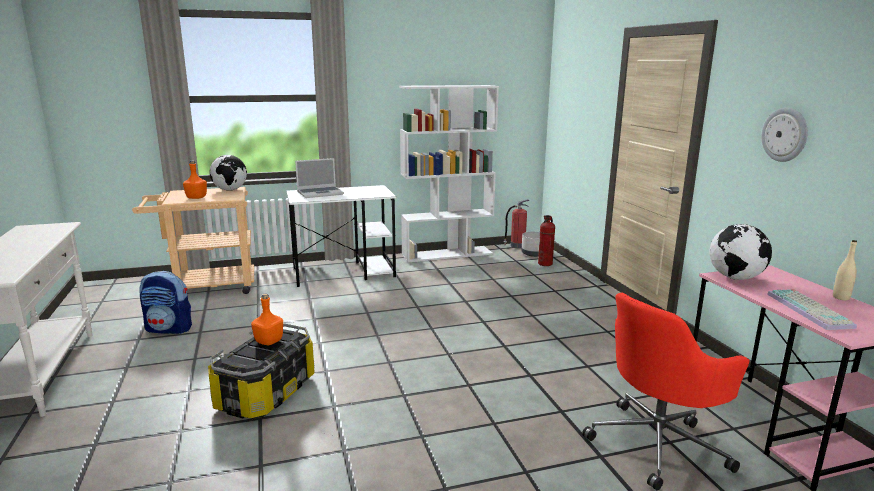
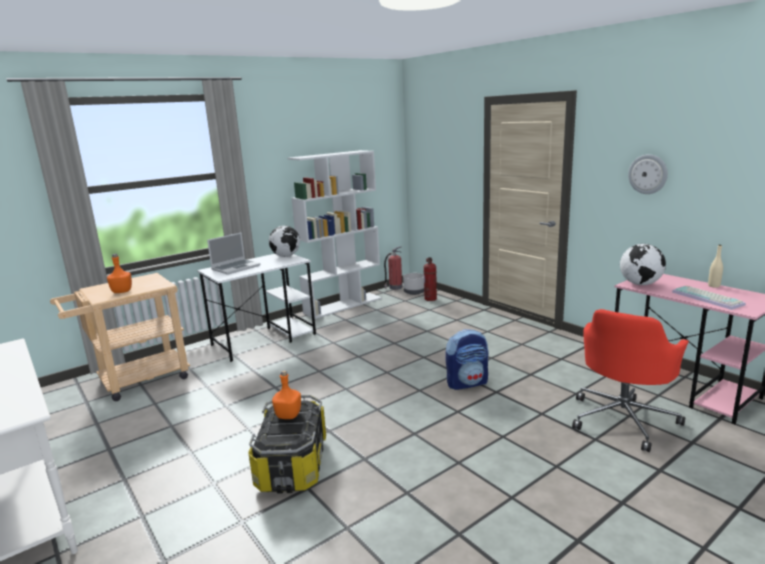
camera: 20 degrees left, 0 degrees up
backpack [139,271,192,334] -> backpack moved to [445,329,488,390]
globe [209,155,247,191] -> globe moved to [269,226,300,257]

